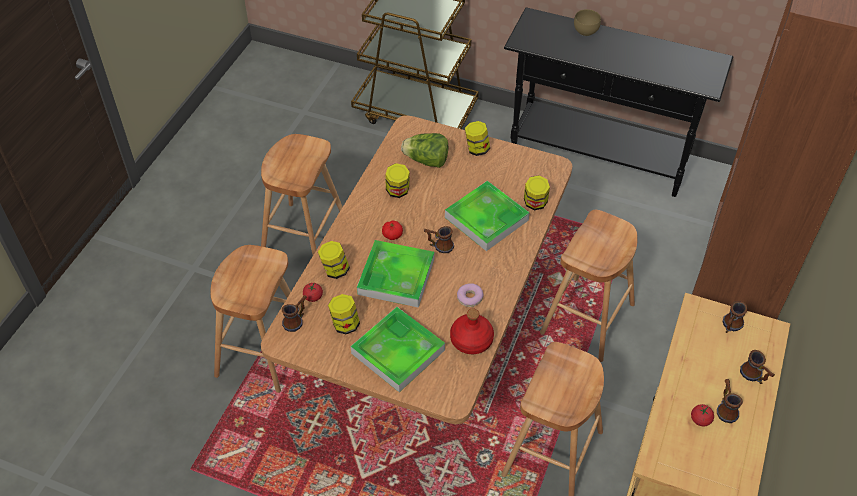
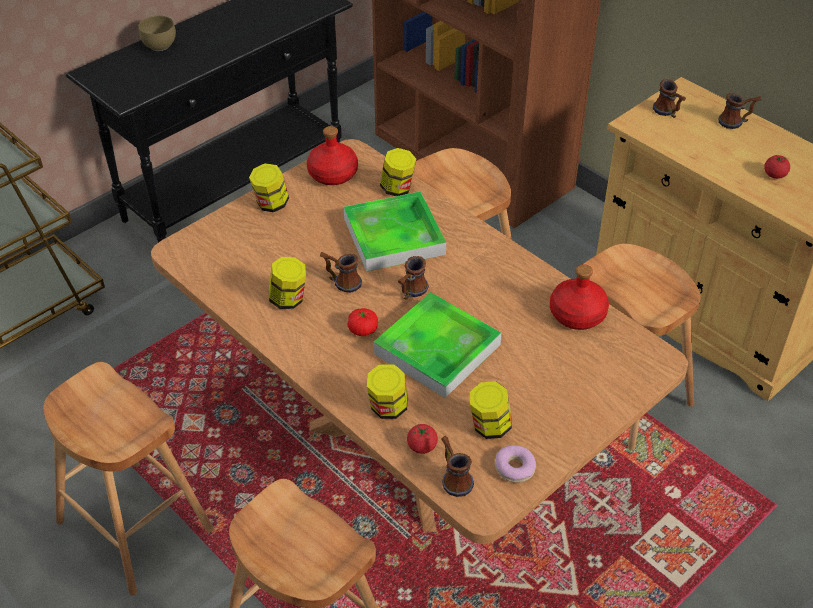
camera: 65 degrees left, 5 degrees down
tray [351,307,445,392] -> none
lettuce [401,133,448,168] -> none
donut [457,283,483,307] -> donut moved to [495,445,536,483]
mug [717,379,743,424] -> mug moved to [320,252,362,293]
none -> red bottle [307,126,358,185]

